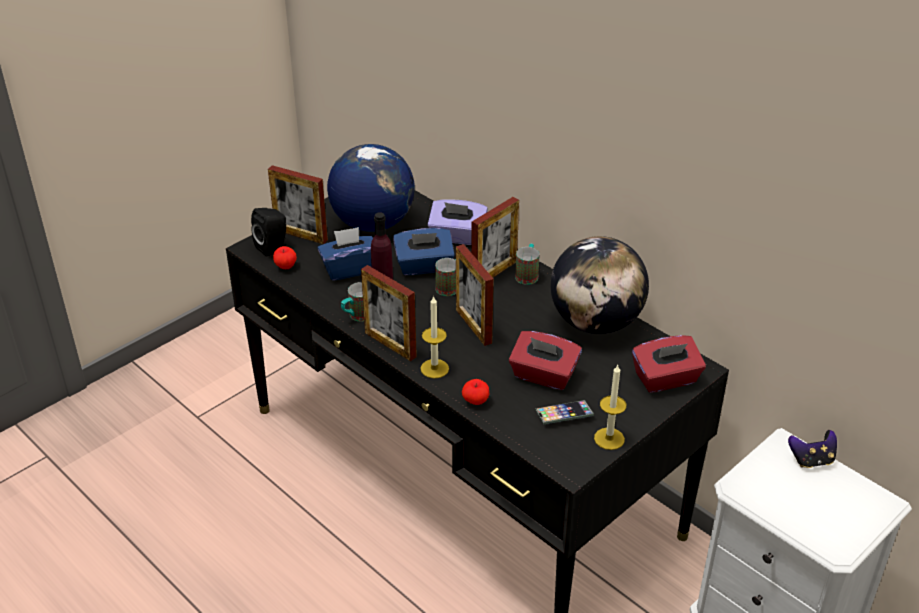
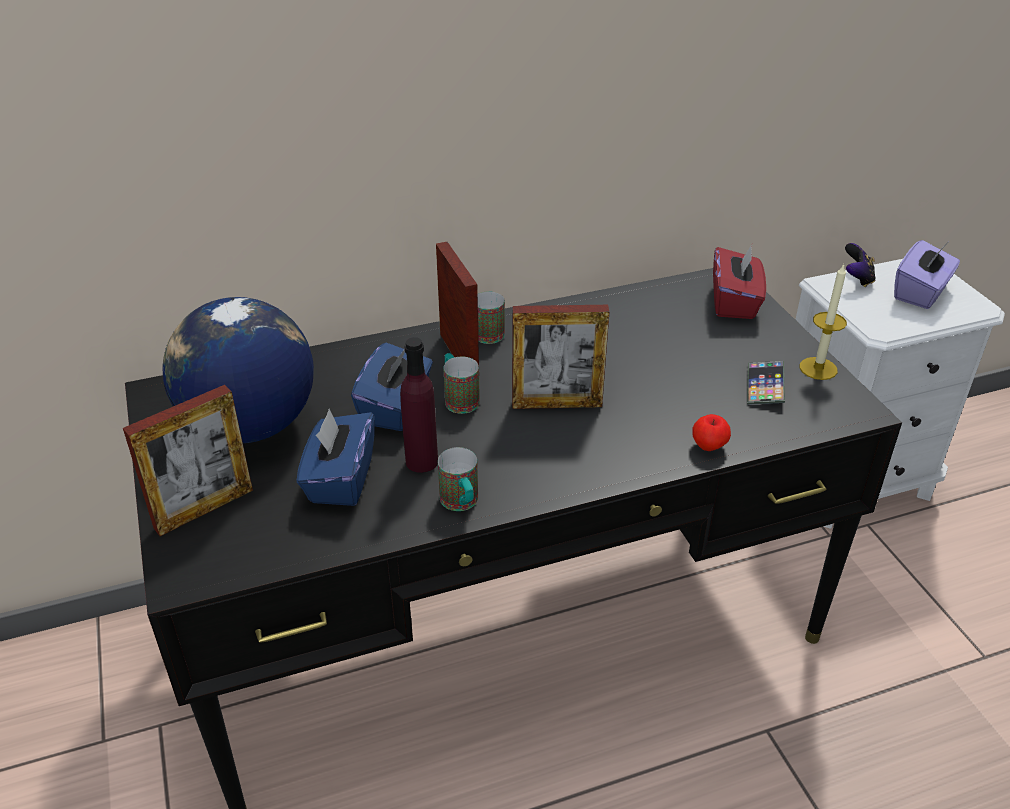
camera: 65 degrees left, 0 degrees up
black speaker [251,208,286,256] -> none
apple [273,246,297,269] -> none
picture frame [361,265,417,361] -> none
candle [420,295,449,378] -> none
purple tissue box [428,199,488,245] -> purple tissue box moved to [894,240,960,309]
red tissue box [509,331,582,390] -> none
globe [550,236,649,334] -> none

